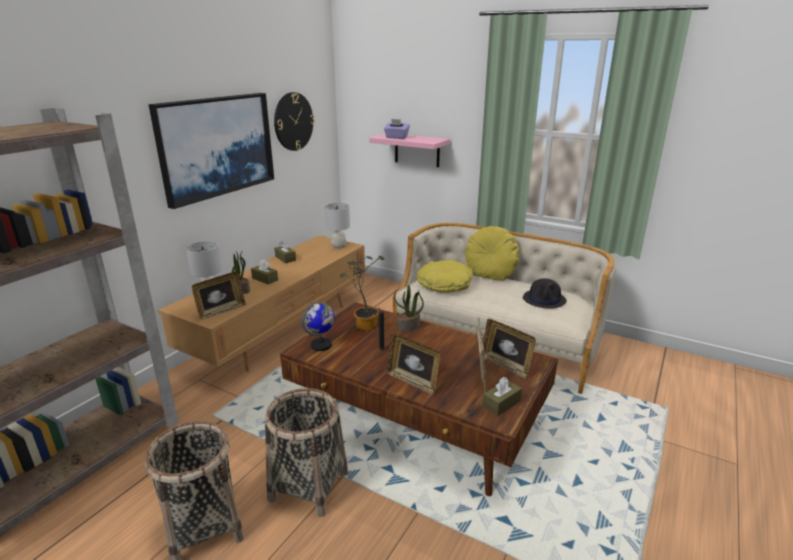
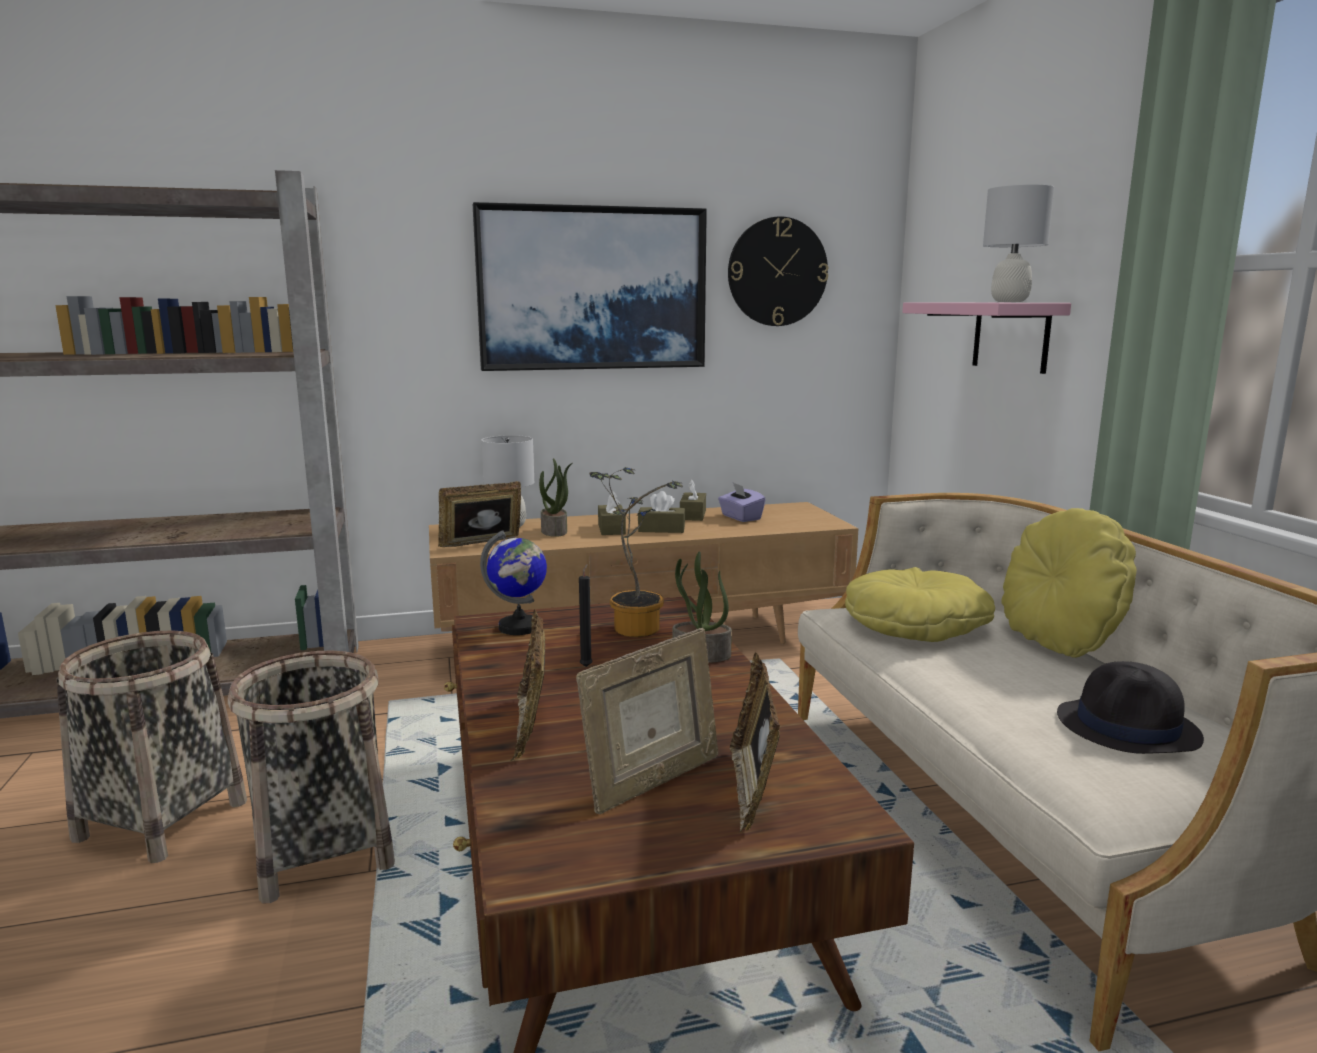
camera: 45 degrees right, 10 degrees down
picture frame [192,271,246,320] -> picture frame turned 150 degrees clockwise [438,481,521,547]
grey table lamp [325,203,350,248] -> grey table lamp moved to [983,185,1055,302]
purple tissue box [384,119,410,139] -> purple tissue box moved to [718,483,766,522]
brown tissue box [482,377,522,416] -> brown tissue box moved to [638,491,685,533]

